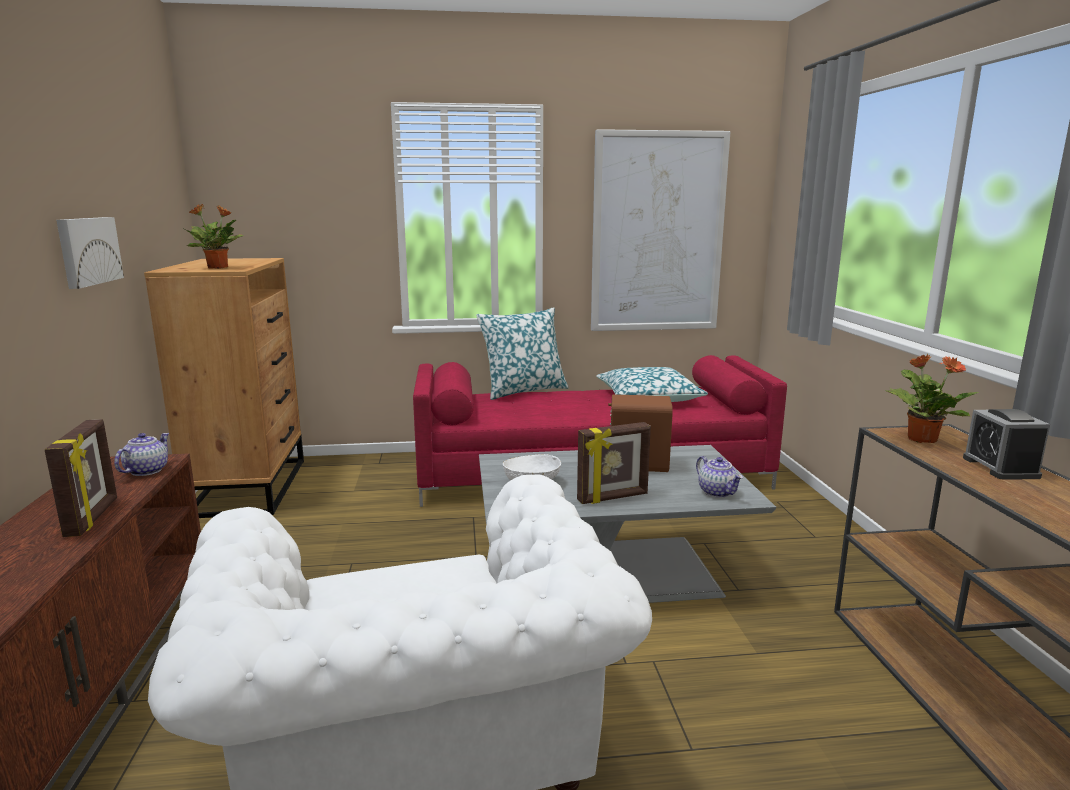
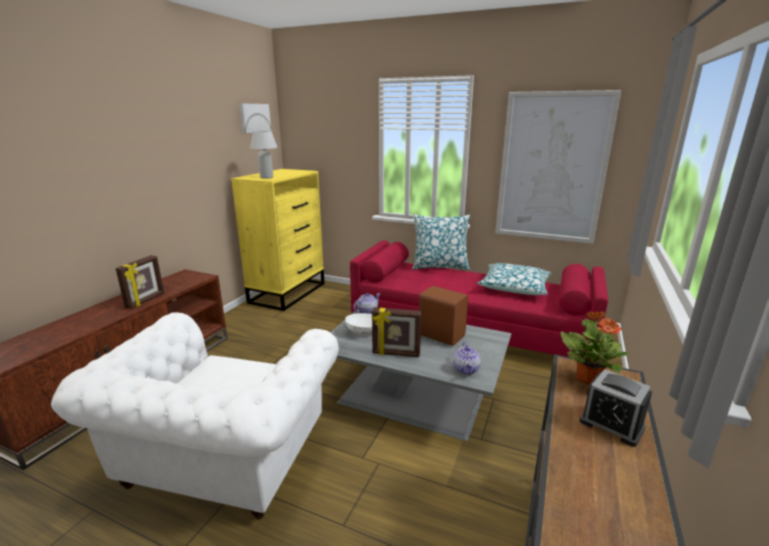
camera: 30 degrees right, 5 degrees up
picture [56,217,124,289] -> picture moved to [239,103,271,133]
teapot [114,433,170,476] -> teapot moved to [353,293,380,314]
brown dresser [144,258,304,518] -> yellow dresser [231,169,324,311]
potted plant [182,204,244,269] -> white table lamp [250,131,278,179]
alarm clock [963,409,1050,480] -> alarm clock turned 75 degrees counterclockwise [579,369,652,447]

